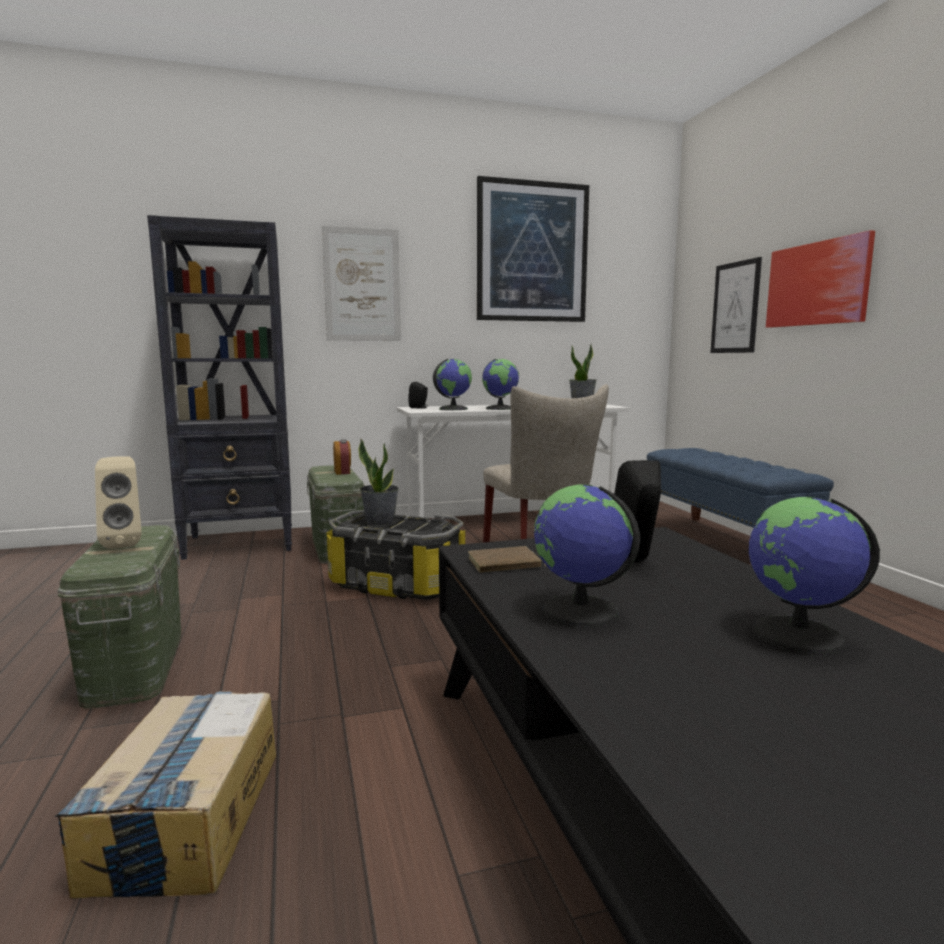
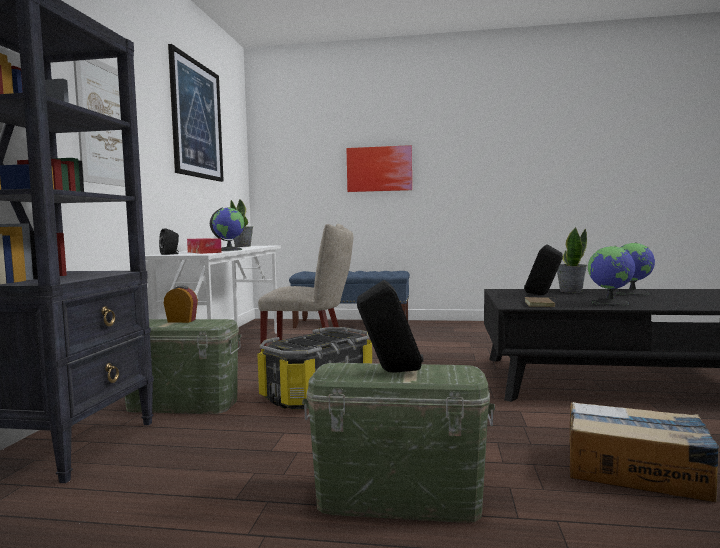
camera: 65 degrees left, 5 degrees down
beige speaker [95,456,142,549] -> black speaker [357,280,423,373]
potted plant [358,439,399,526] -> potted plant moved to [557,227,587,293]
globe [433,359,472,410] -> tissue box [187,238,222,254]
picture [710,257,762,353] -> none

